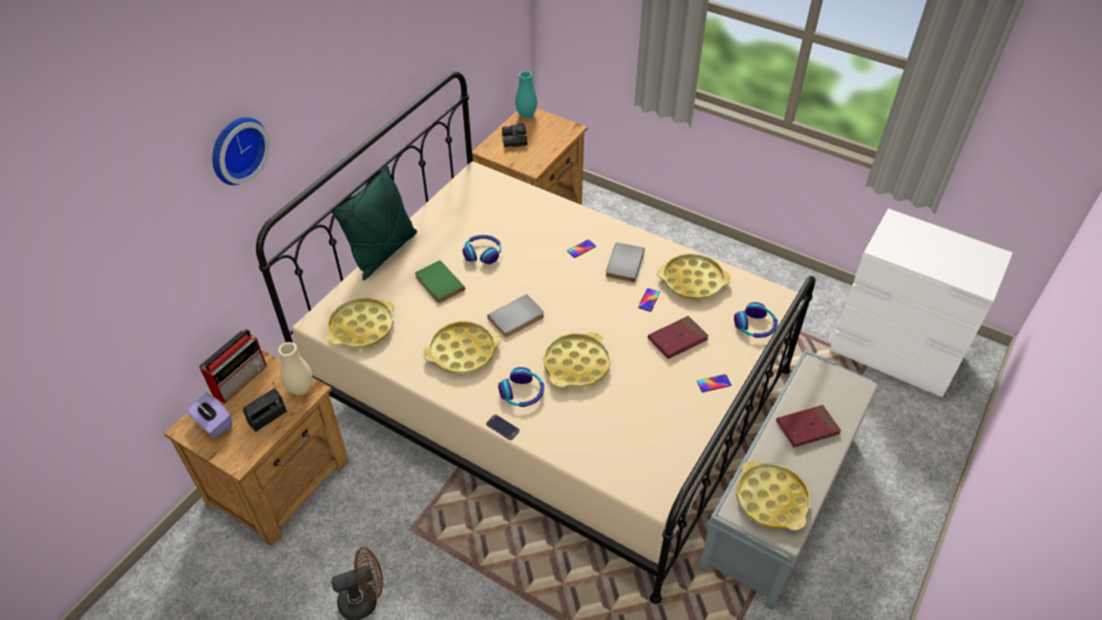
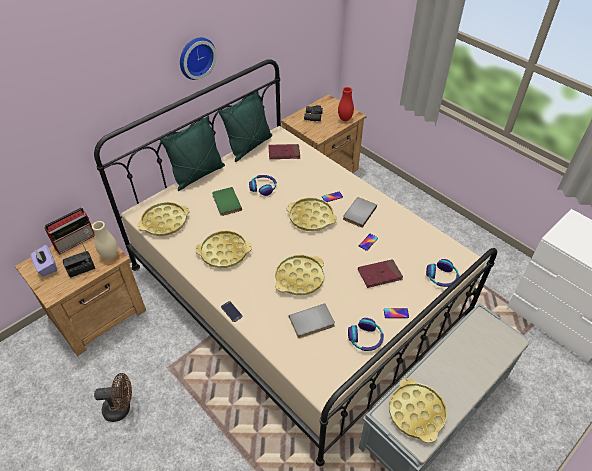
camera: 15 degrees right, 0 degrees up
wall clock [212,117,270,185] -> wall clock moved to [180,37,217,80]
grey book [487,294,544,337] -> grey book moved to [289,304,335,338]
headphones [498,367,544,407] -> headphones moved to [348,318,384,351]
turquoise vase [515,71,537,118] -> none
yellow tray [657,253,731,300] -> yellow tray moved to [286,198,337,231]
red book [776,405,841,448] -> red book moved to [268,144,300,159]
none -> green pillow [218,91,272,162]
none -> red vase [338,87,354,121]

